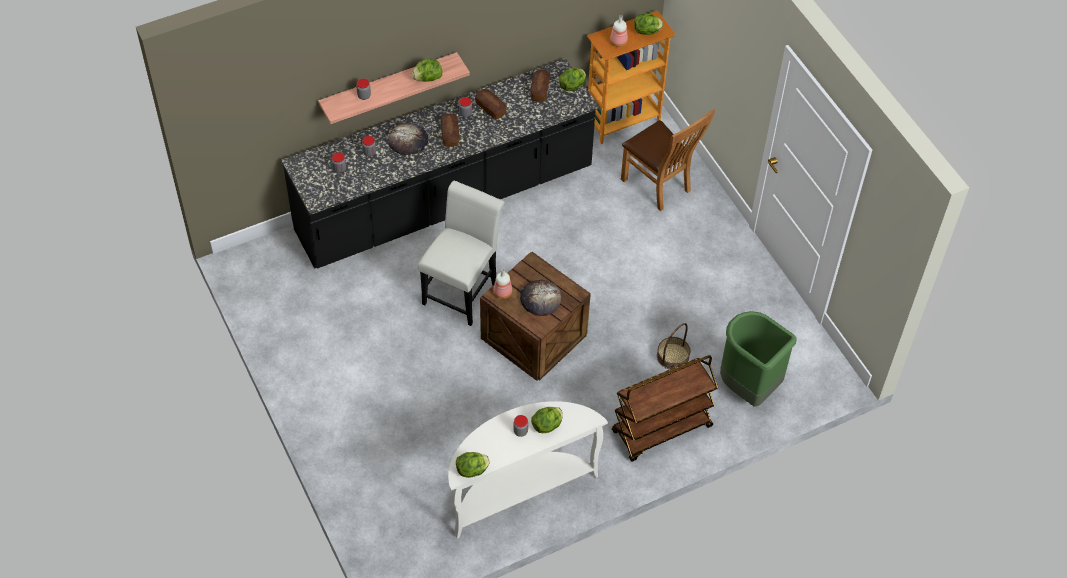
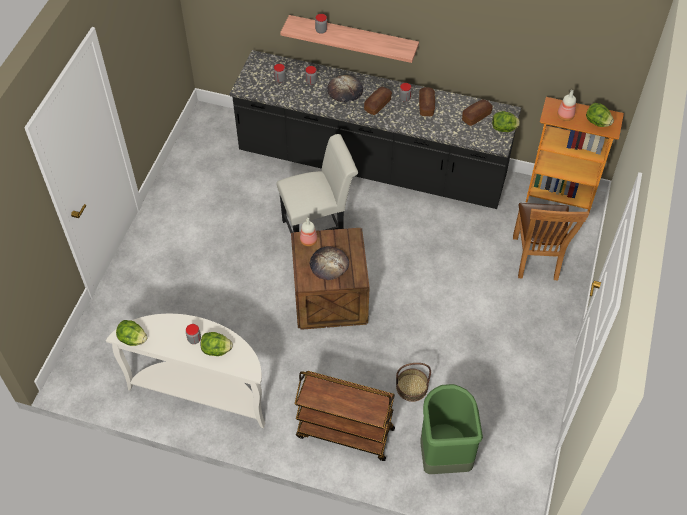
camera: 45 degrees right, 0 degrees up
lettuce [412,58,442,82] -> none

